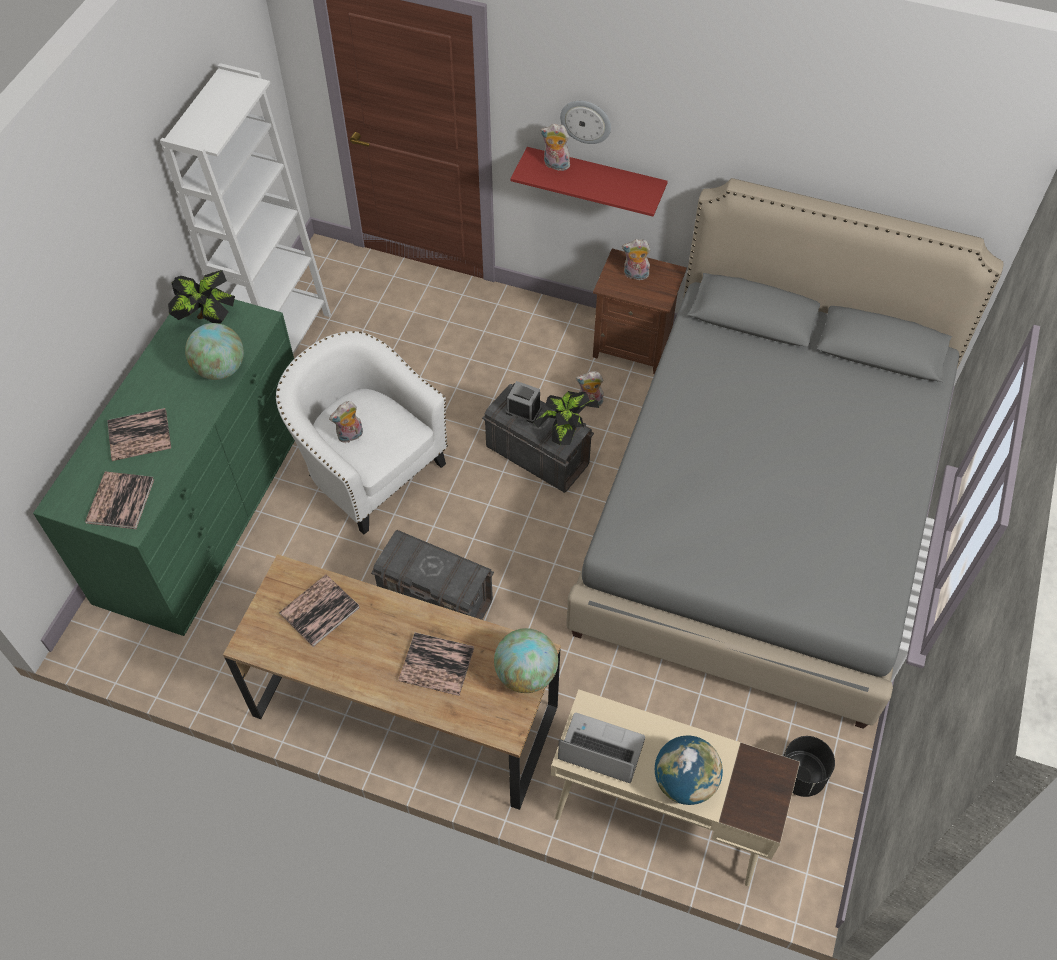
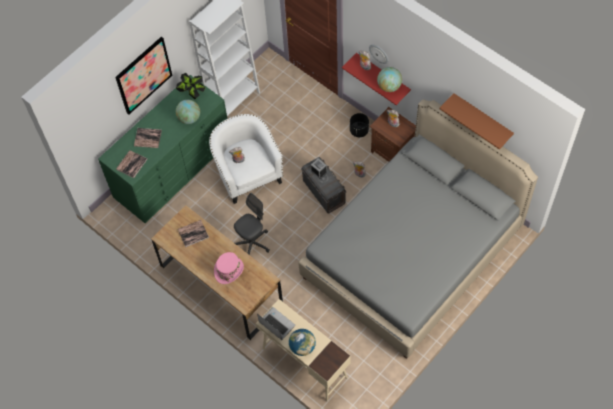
camera: 25 degrees right, 5 degrees up
grey storage box [371,530,494,620] -> grey office chair [234,193,270,255]
book [398,632,474,696] -> pink hat [214,252,244,284]
globe [494,628,558,693] -> globe moved to [377,67,402,92]
potted plant [533,391,599,445] -> none
black planter [783,736,835,797] -> black planter moved to [350,113,369,137]
none -> picture [115,37,172,115]
none -> brown shelf [439,93,514,150]

